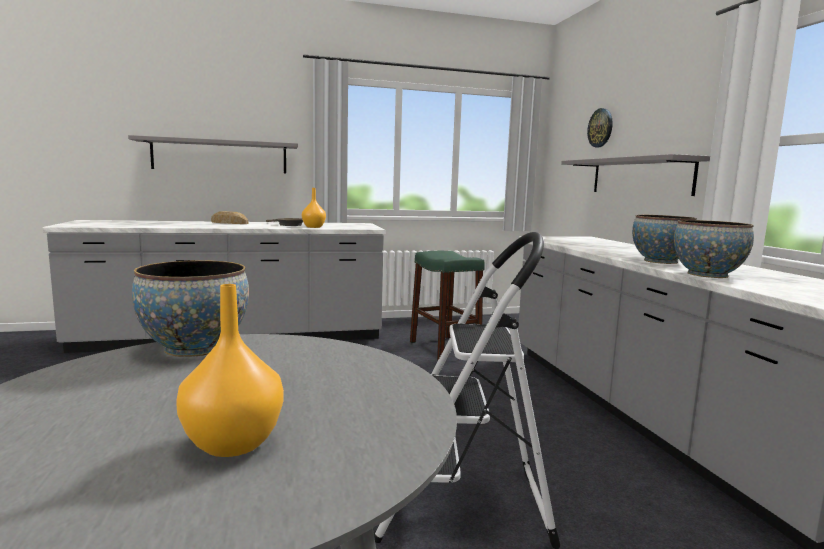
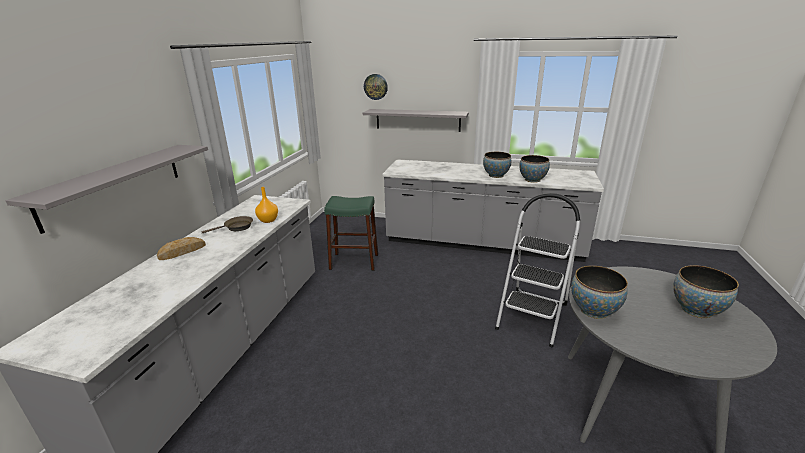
camera: 60 degrees left, 15 degrees up
orange vase [176,284,284,457] -> bowl [673,265,739,318]

